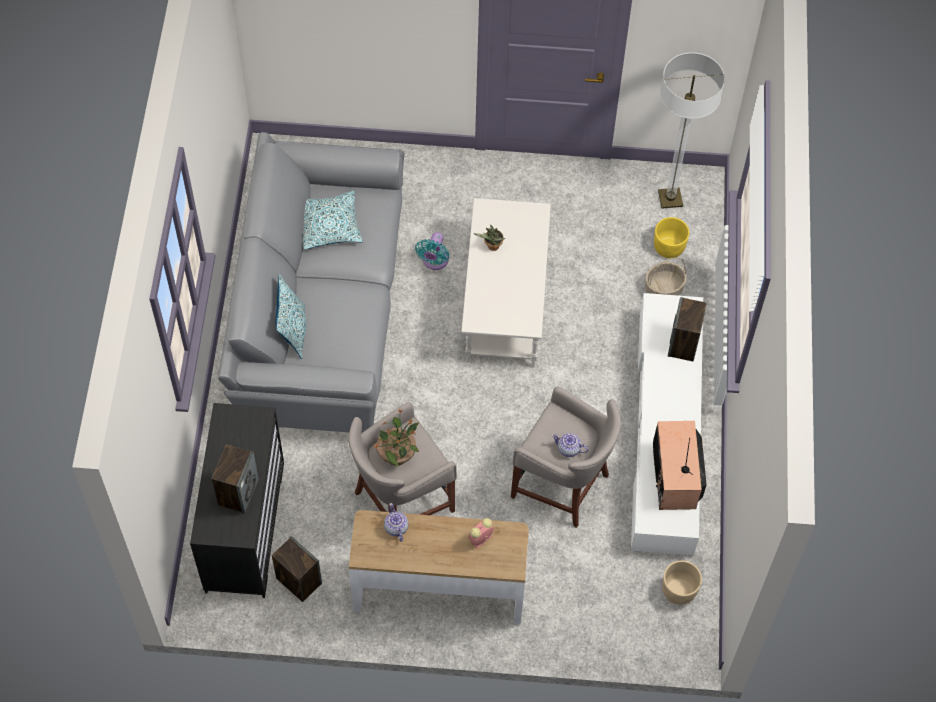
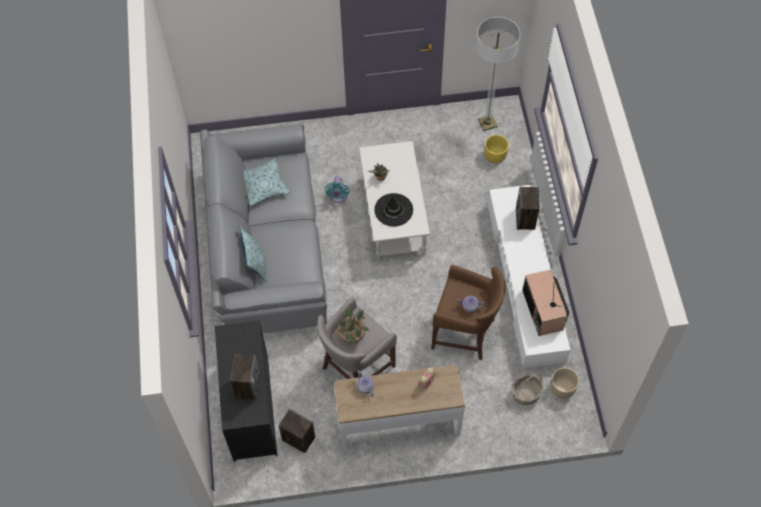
camera: 10 degrees left, 0 degrees up
grey stool [511,386,621,528] -> brown stool [431,265,505,360]
basket [645,257,687,295] -> basket moved to [512,373,544,405]
none -> black hat [374,193,413,226]

